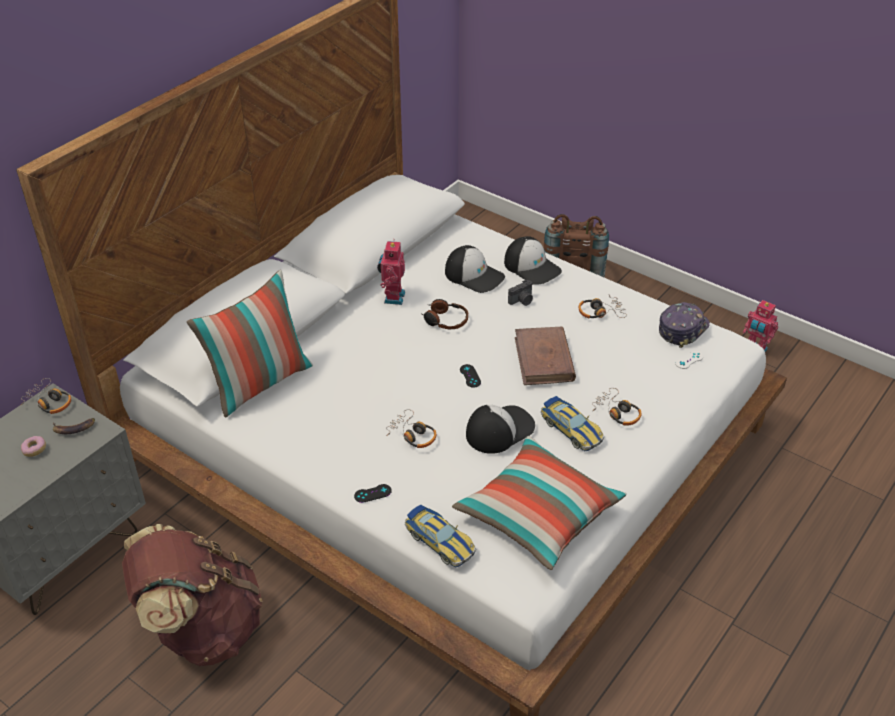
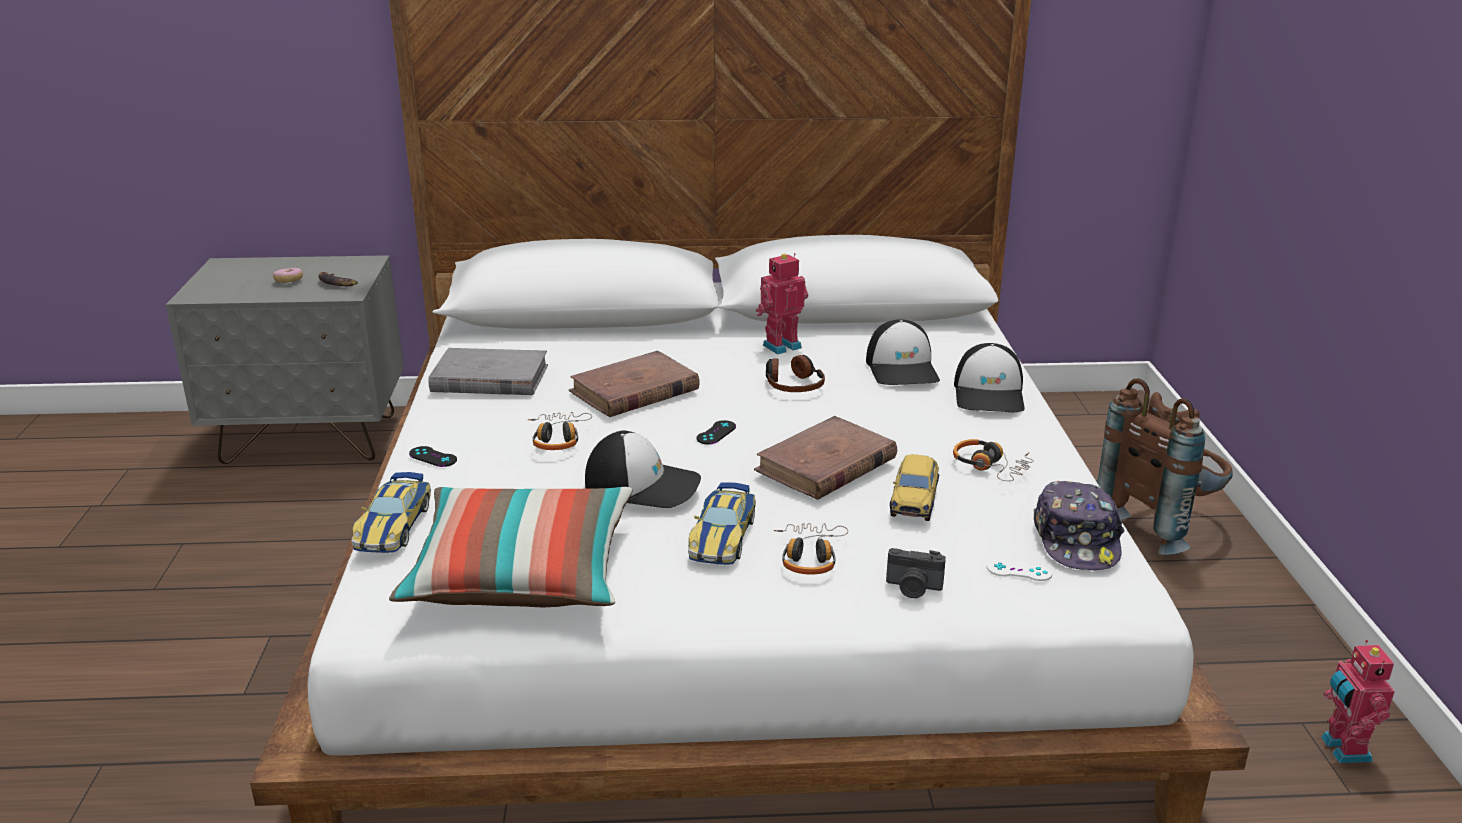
camera: 50 degrees right, 15 degrees down
headphones [20,378,71,414] -> none
brown backpack [122,524,262,666] -> none
pillow [187,270,313,418] -> none
camera [508,280,533,306] -> camera moved to [886,548,946,598]
cap [659,302,710,348] -> cap turned 90 degrees clockwise [1034,481,1124,571]
none -> grey book [428,348,548,395]
none -> brown book [569,351,700,417]
none -> toy car [890,454,939,521]

